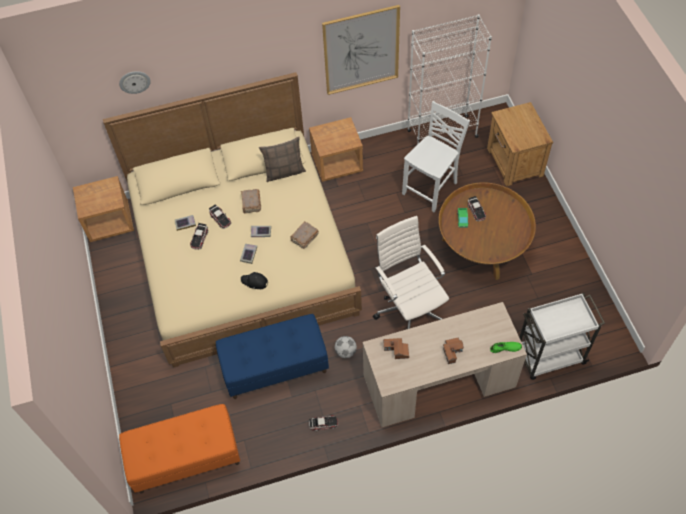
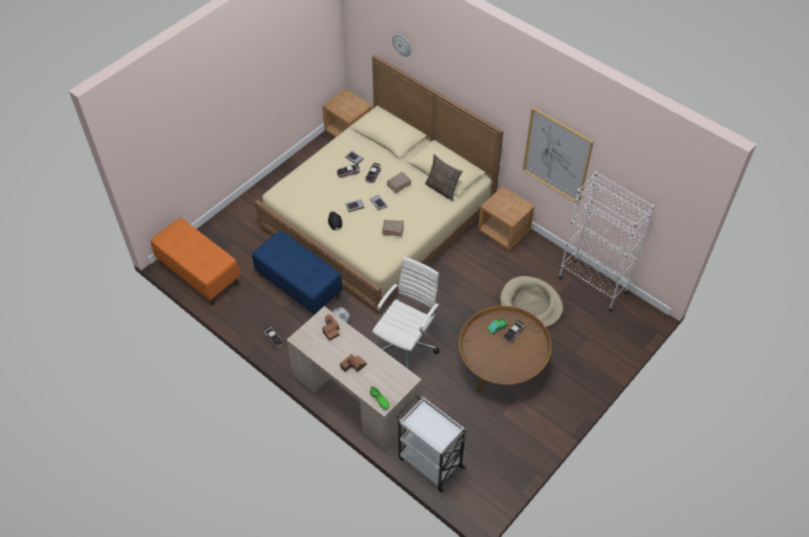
camera: 55 degrees right, 5 degrees down
white chair [402,101,470,212] -> beige dog bed [500,276,563,328]
brown nightstand [487,102,553,187] -> none

